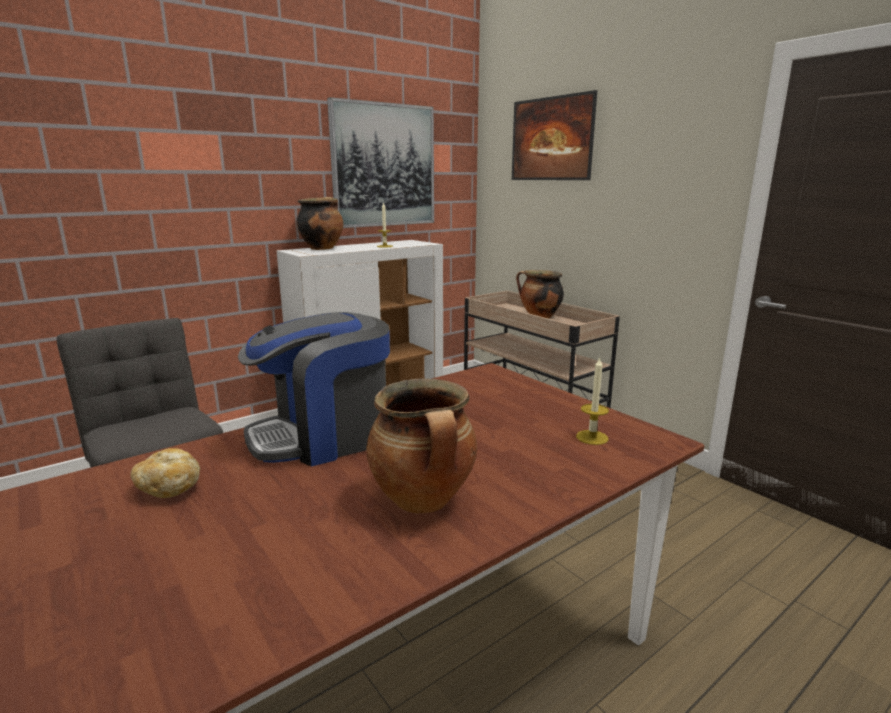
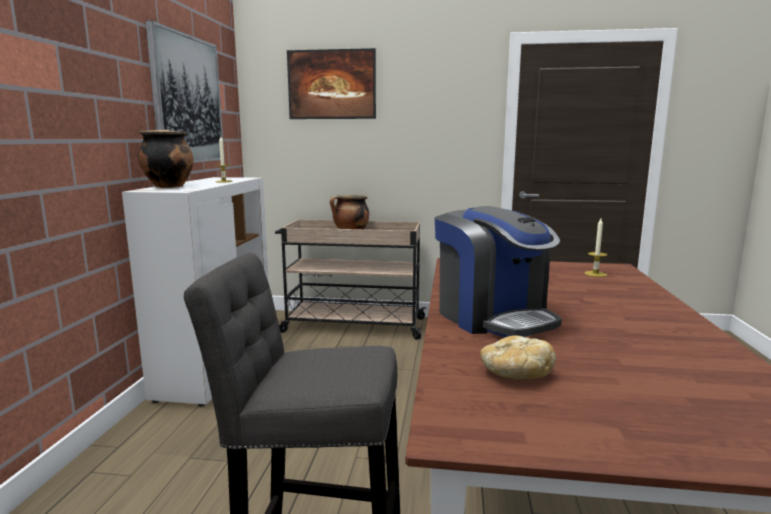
camera: 45 degrees left, 5 degrees down
coffee machine [238,312,390,466] -> coffee machine turned 45 degrees counterclockwise [435,206,562,337]
cooking pot [366,378,477,513] -> none

